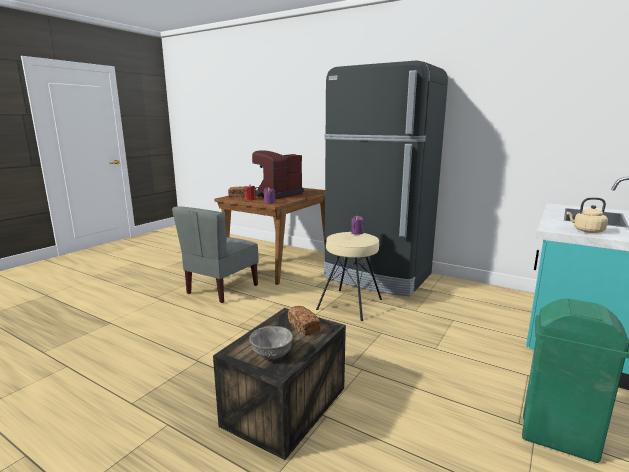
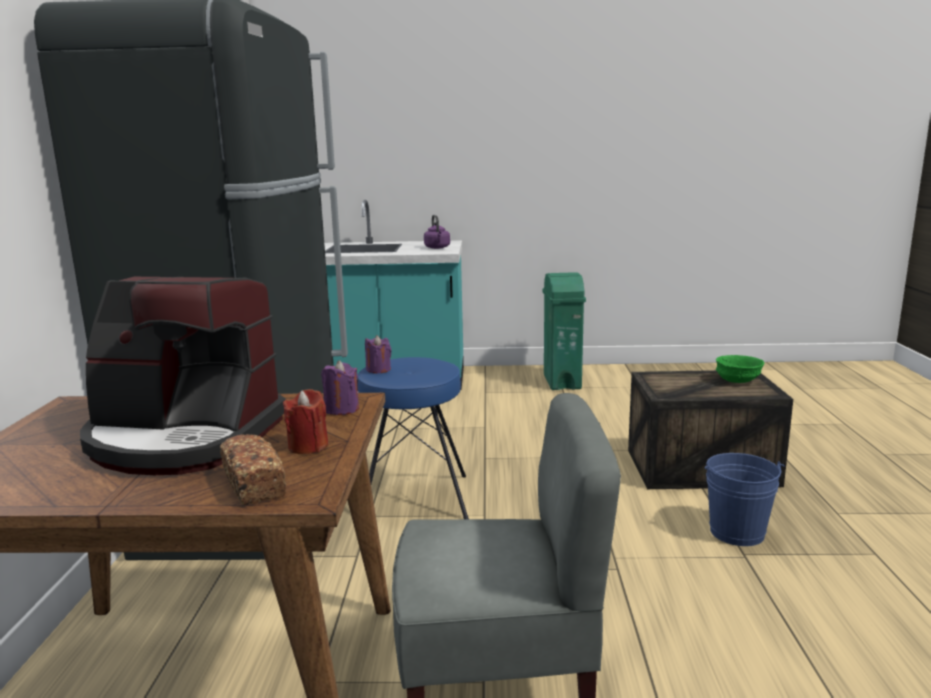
camera: 120 degrees left, 0 degrees up
grey bowl [249,326,293,359] -> green bowl [716,355,764,383]
bread [288,306,320,336] -> none
beige stool [316,232,382,321] -> blue stool [358,357,469,519]
beige kettle [567,198,608,233] -> purple kettle [424,215,450,249]
none -> blue bucket [705,453,785,546]

